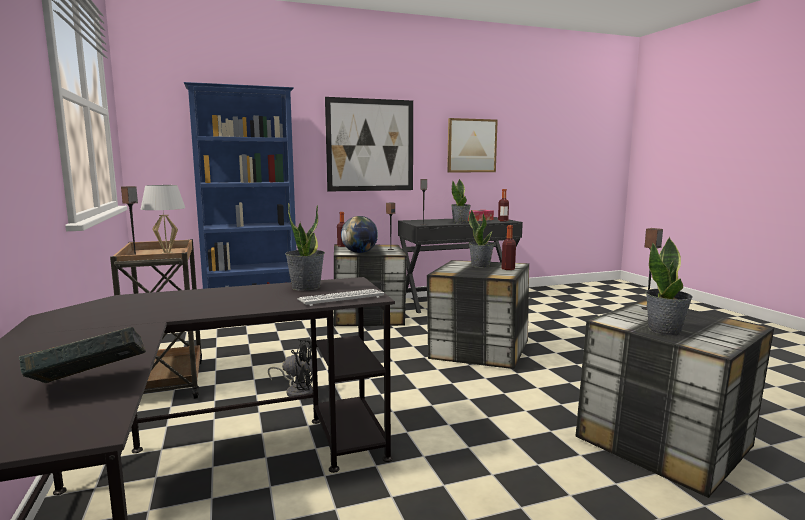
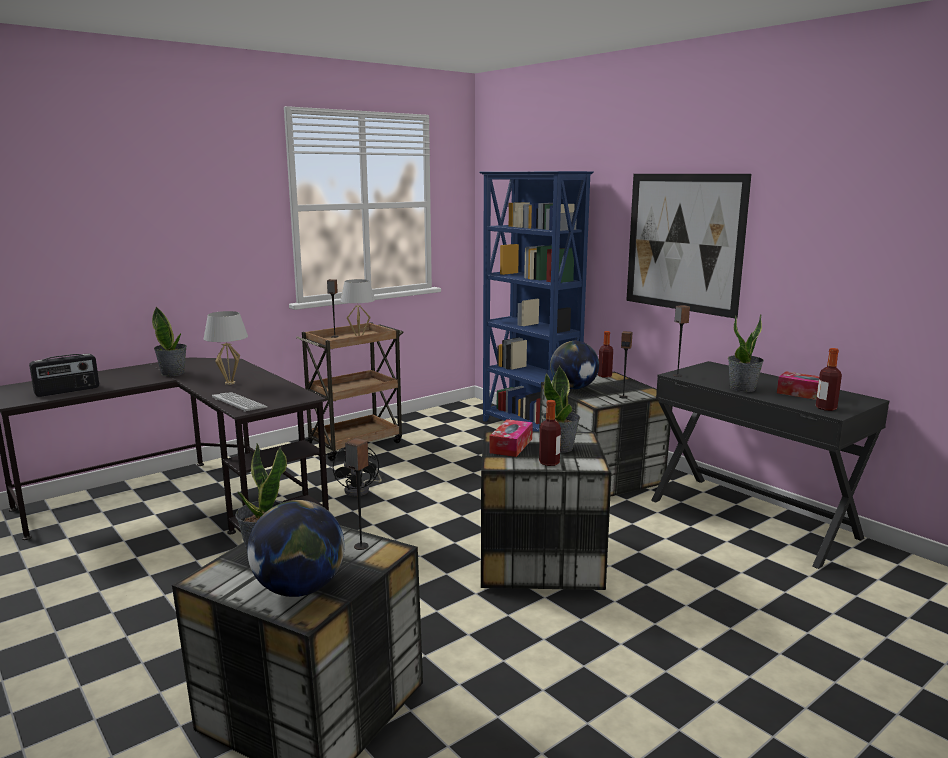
camera: 70 degrees right, 5 degrees up
book [19,327,146,383] -> radio [29,354,99,397]
potted plant [285,202,325,291] -> potted plant moved to [152,307,187,376]
picture [447,118,498,172] -> none
none -> white table lamp [204,311,248,385]
none -> globe [247,500,344,597]
none -> tissue box [489,419,533,457]

